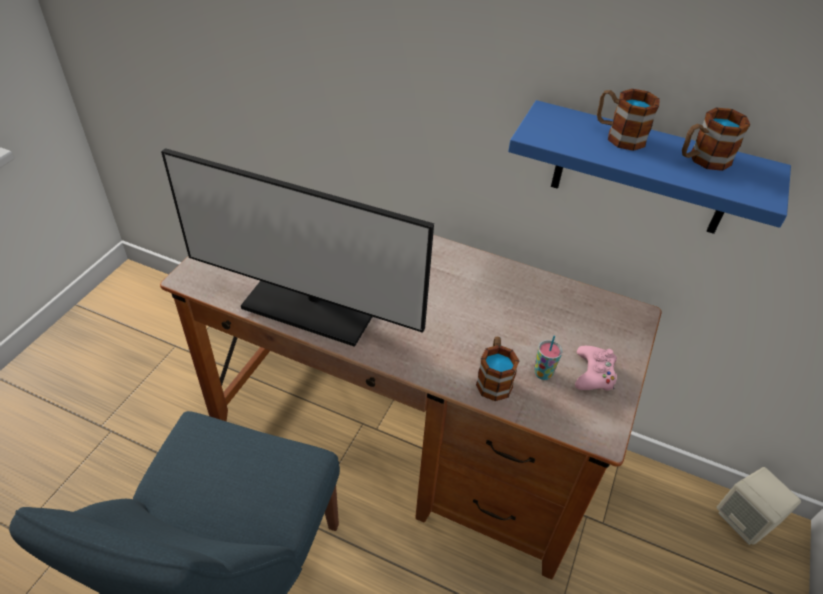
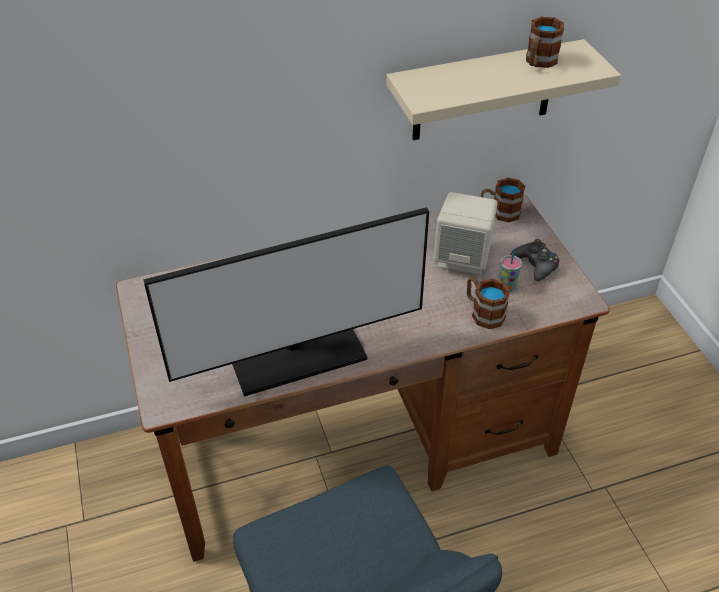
camera: 40 degrees left, 0 degrees up
blue shelf [508,100,791,234] -> beige shelf [386,39,621,140]
pink game controller [575,346,617,391] -> black game controller [511,239,559,281]
mug [597,89,660,151] -> mug moved to [481,178,526,222]
beige speaker [717,467,801,545] -> beige speaker moved to [433,192,498,275]

